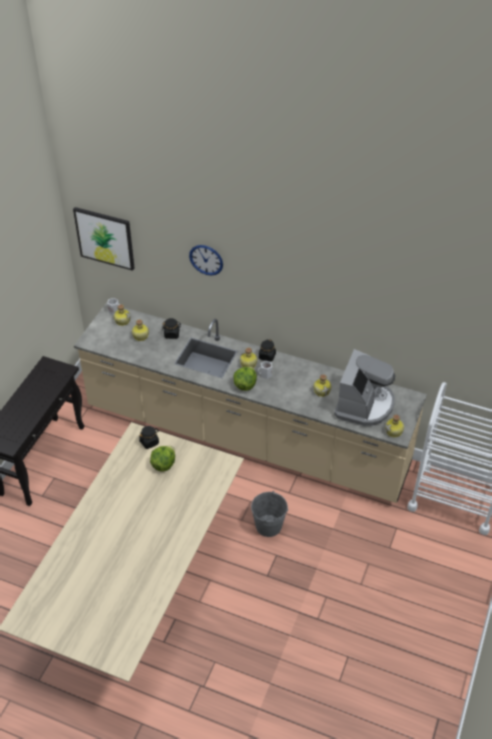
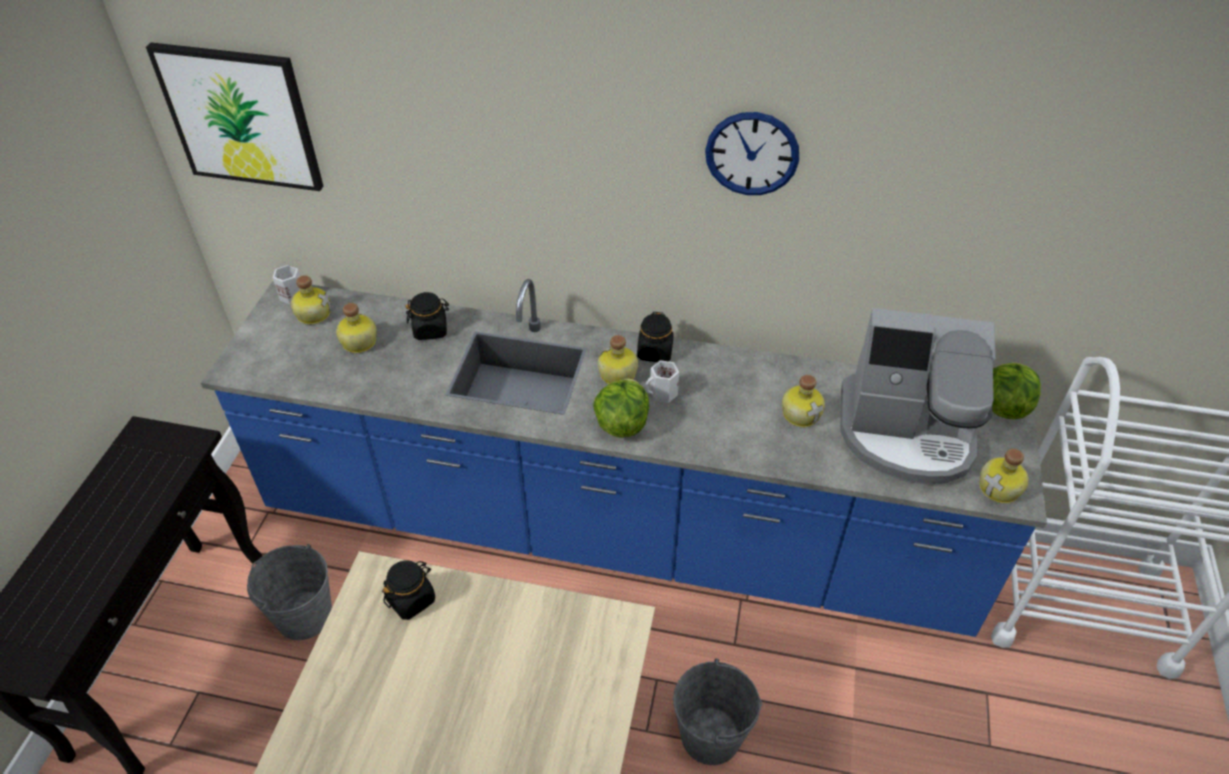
camera: 10 degrees left, 0 degrees up
beige counter [74,302,427,503] -> blue counter [201,279,1047,637]
lettuce [150,446,175,471] -> lettuce moved to [992,363,1041,419]
wall clock [189,245,223,276] -> wall clock moved to [705,112,799,195]
coffee machine [334,349,395,426] -> coffee machine turned 90 degrees clockwise [840,308,996,484]
none -> grey bucket [247,544,332,640]

